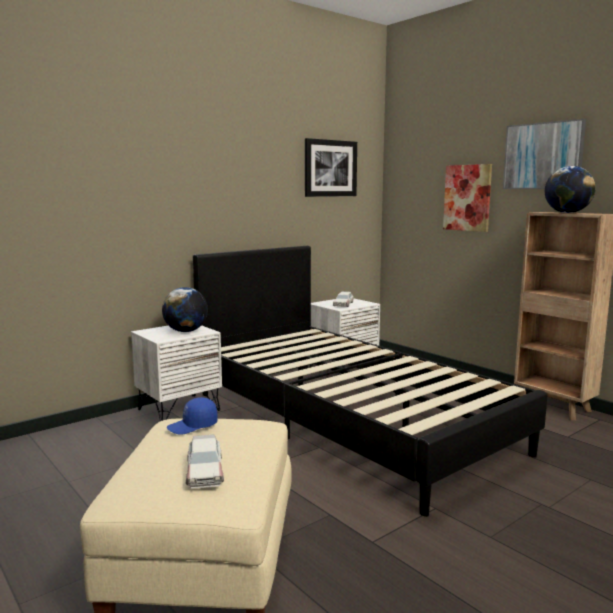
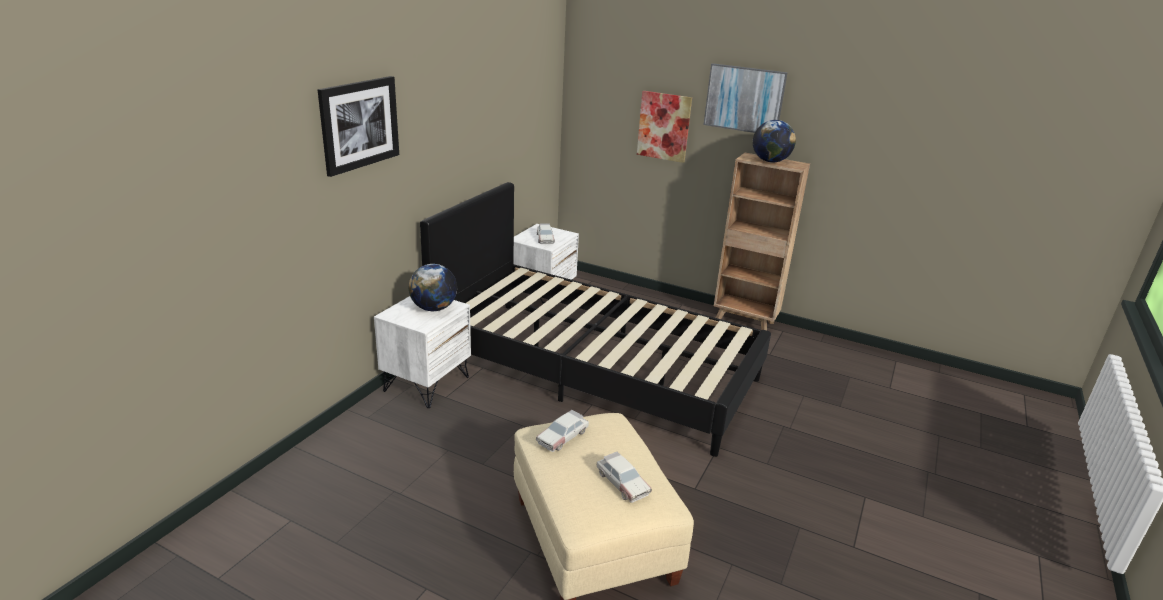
camera: 25 degrees left, 15 degrees up
blue cap [167,397,218,435] -> toy car [536,410,589,452]
picture [305,138,357,197] -> picture moved to [318,76,399,177]

